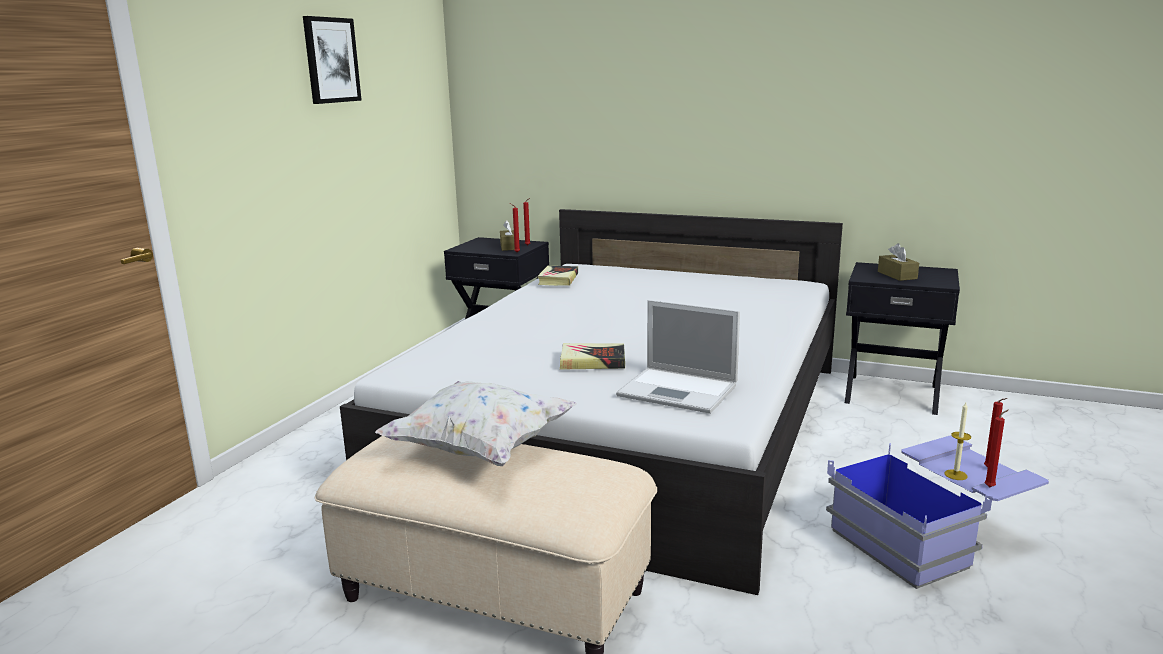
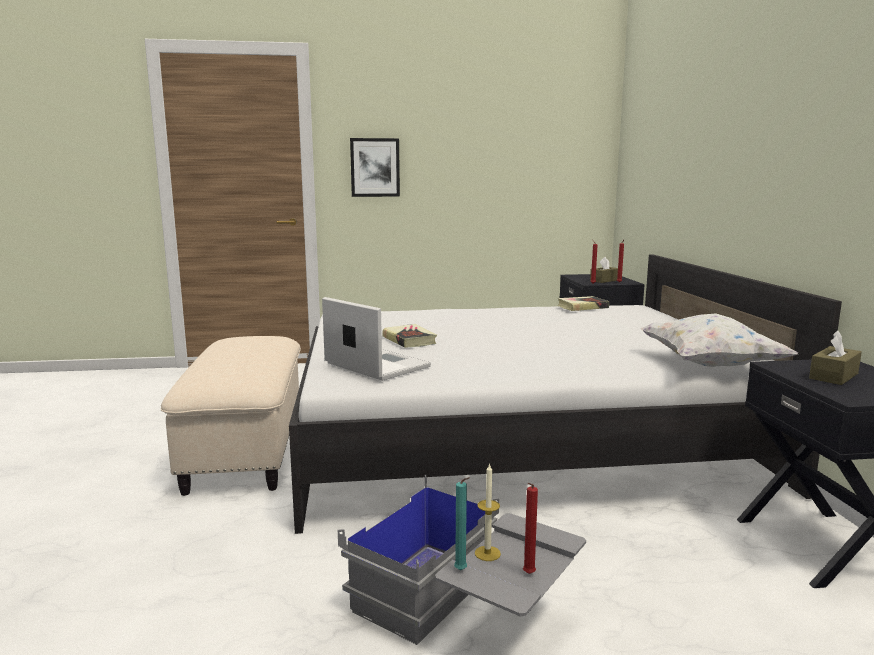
camera: 60 degrees right, 5 degrees down
picture [303,16,362,104] -> picture moved to [350,138,400,197]
white pillow [375,381,576,466] -> white pillow moved to [640,314,798,367]
laptop [616,300,740,414] -> laptop turned 135 degrees clockwise [322,297,431,381]
blue storage box [826,436,1049,589] -> grey storage box [338,475,586,645]
red candle [984,410,1008,487] -> turquoise candle [454,477,470,570]

